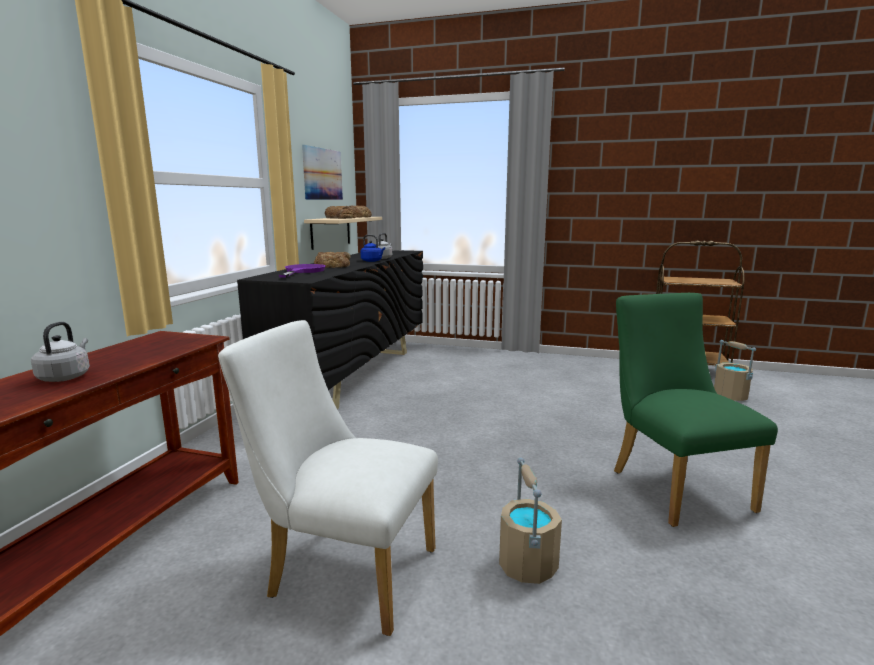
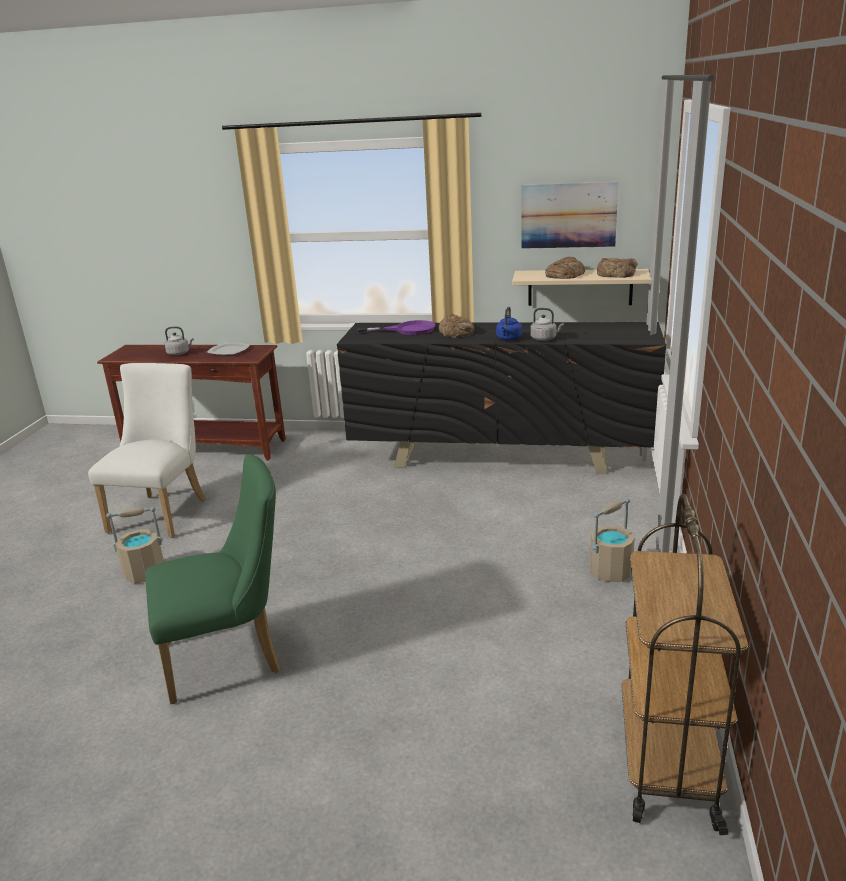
camera: 85 degrees right, 10 degrees up
beige bucket [714,340,756,401] -> beige bucket moved to [589,498,635,582]
none -> plate [207,343,250,355]

